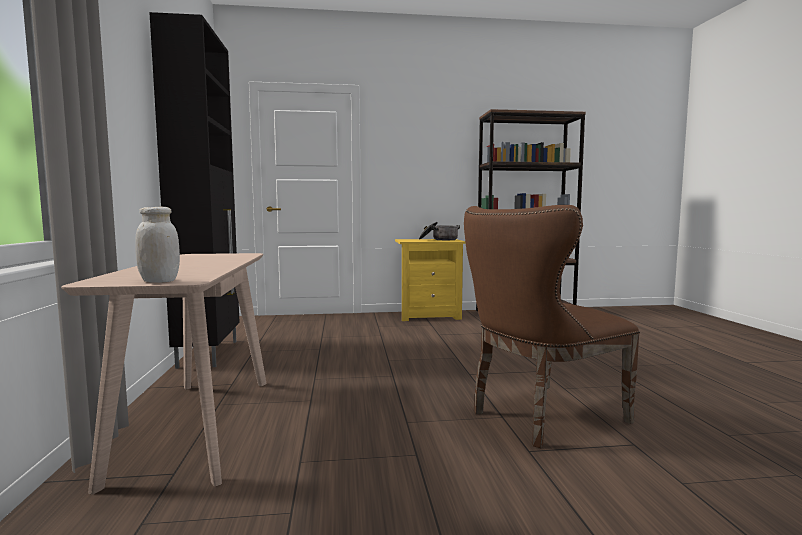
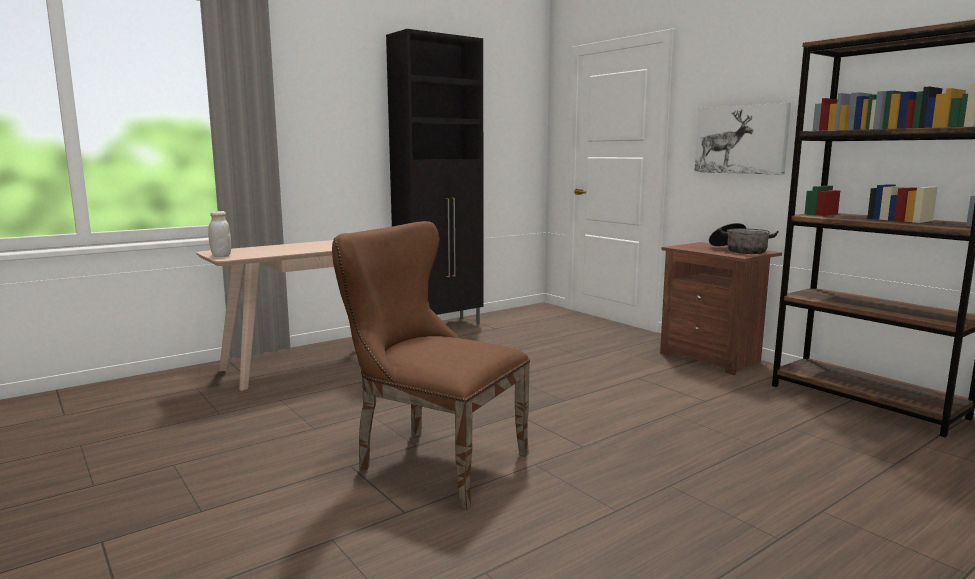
camera: 60 degrees right, 5 degrees up
yellow nightstand [395,239,466,321] -> brown nightstand [660,242,782,375]
none -> picture [694,103,791,175]

